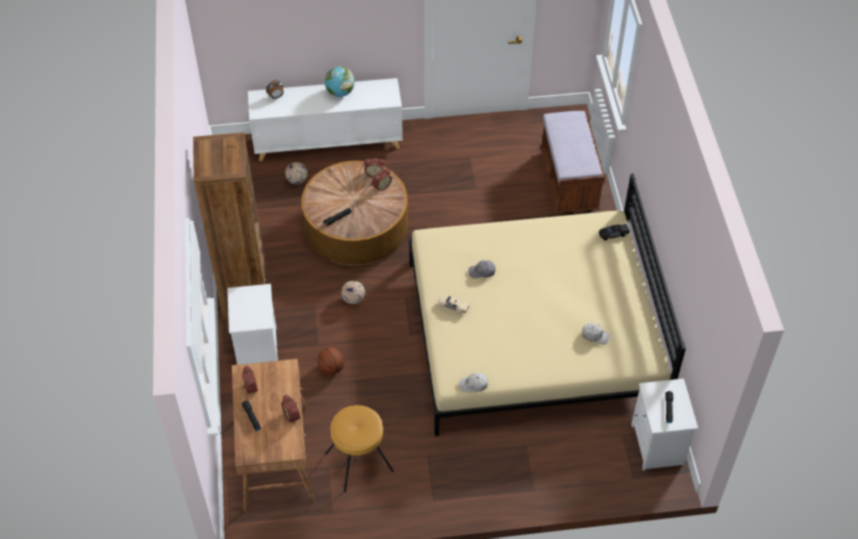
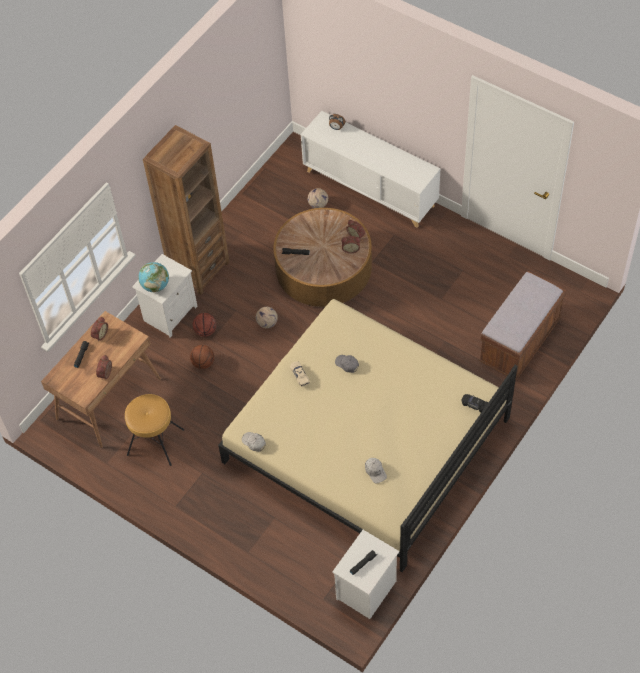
camera: 45 degrees right, 5 degrees up
globe [324,66,355,97] -> globe moved to [138,262,169,292]
none -> basketball [193,313,216,337]

